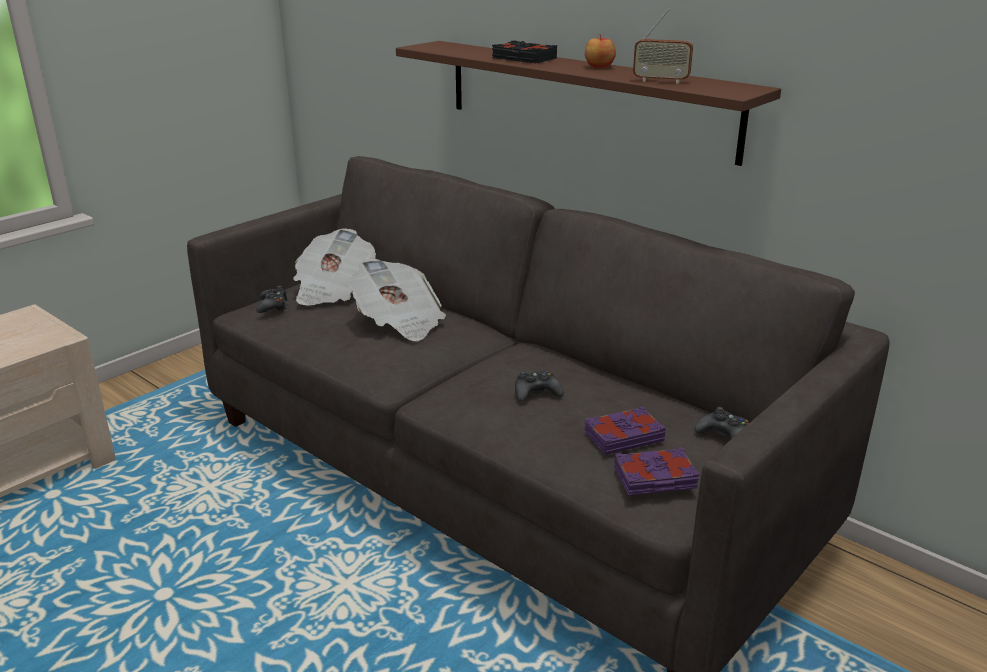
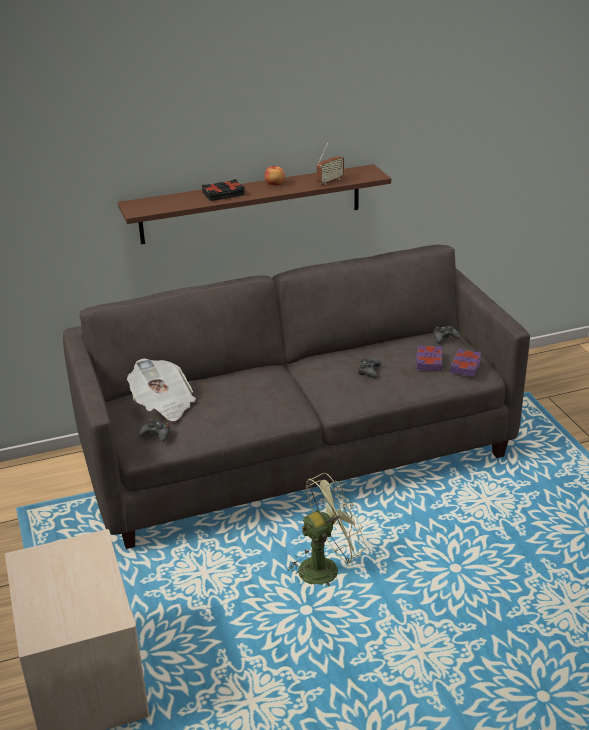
camera: 60 degrees left, 5 degrees up
newspaper [349,258,446,341] -> none
none -> green fan [288,473,367,586]

